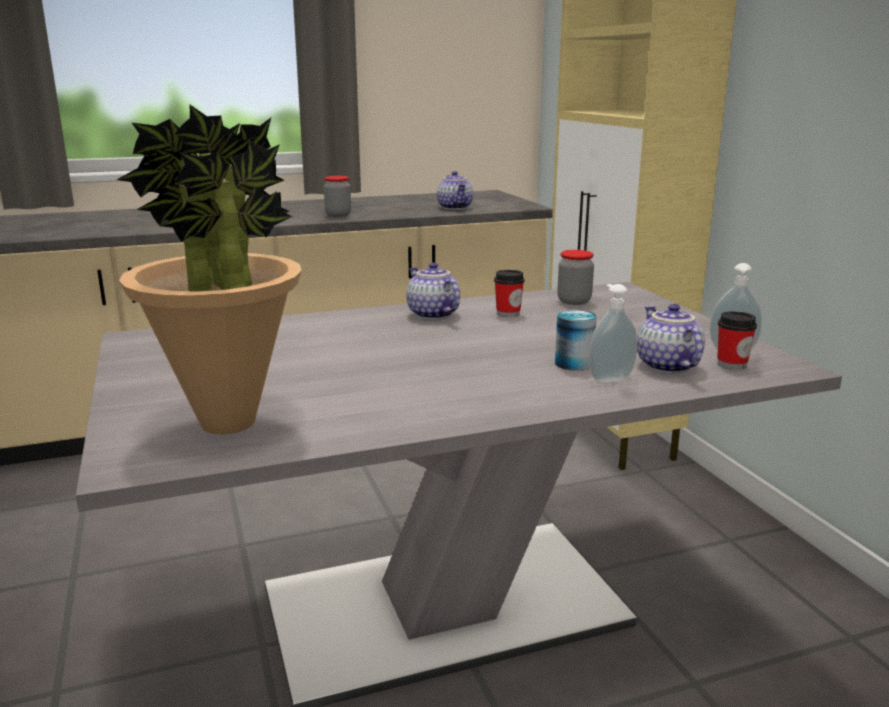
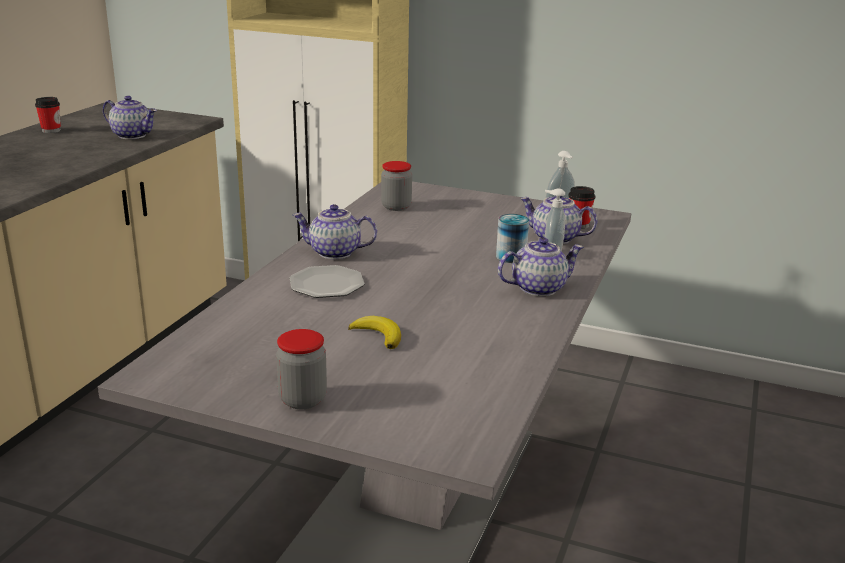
camera: 50 degrees left, 5 degrees up
potted plant [117,104,302,434] -> none
jar [324,176,351,217] -> jar moved to [276,329,327,409]
cup [494,270,525,317] -> cup moved to [35,97,61,133]
none -> plate [289,265,365,298]
none -> banana [348,316,401,349]
none -> teapot [498,237,584,296]

